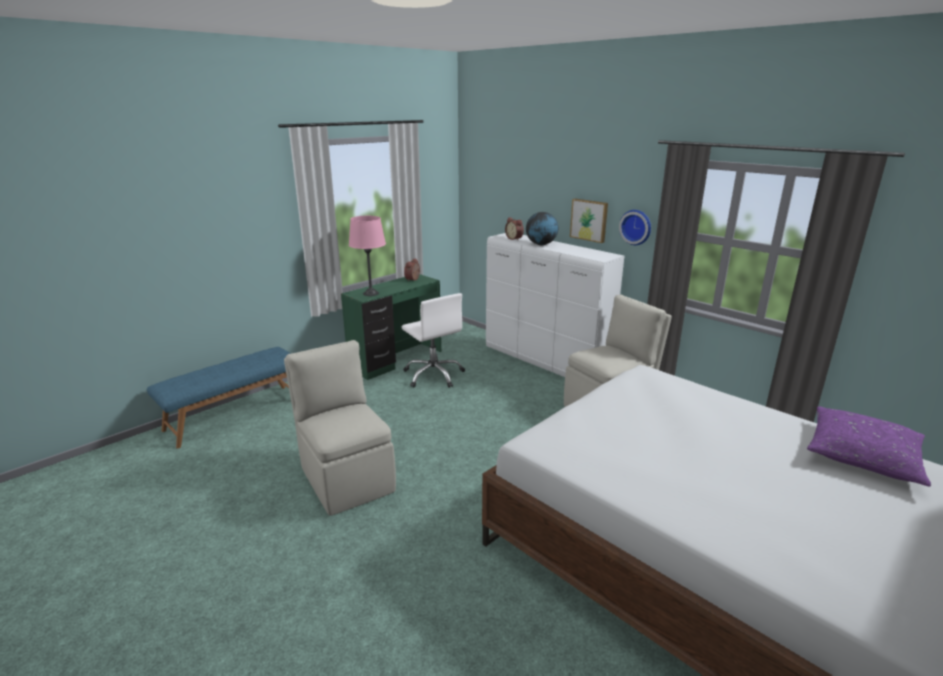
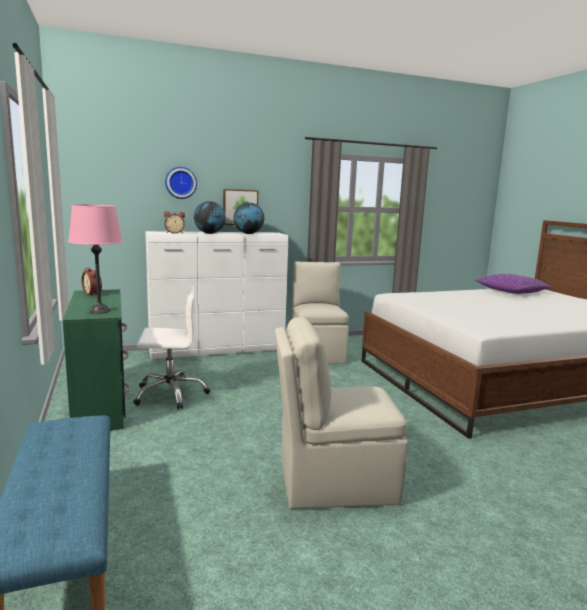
camera: 65 degrees left, 10 degrees down
wall clock [619,210,651,245] -> wall clock moved to [165,167,197,199]
none -> globe [234,203,264,234]

